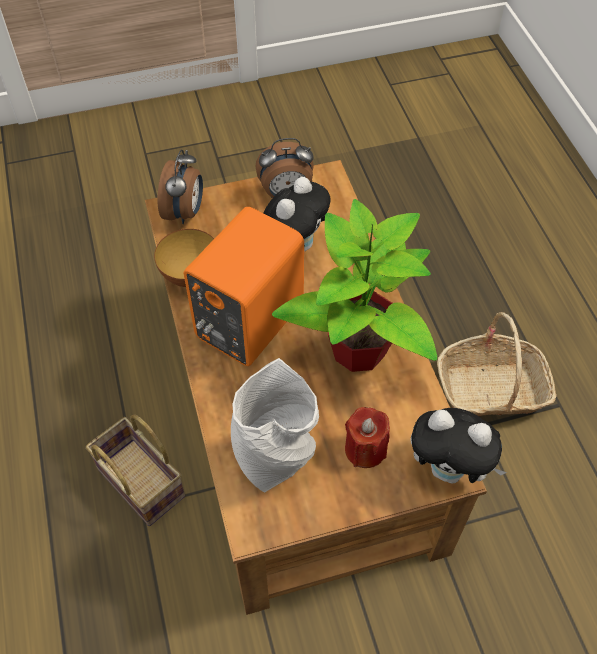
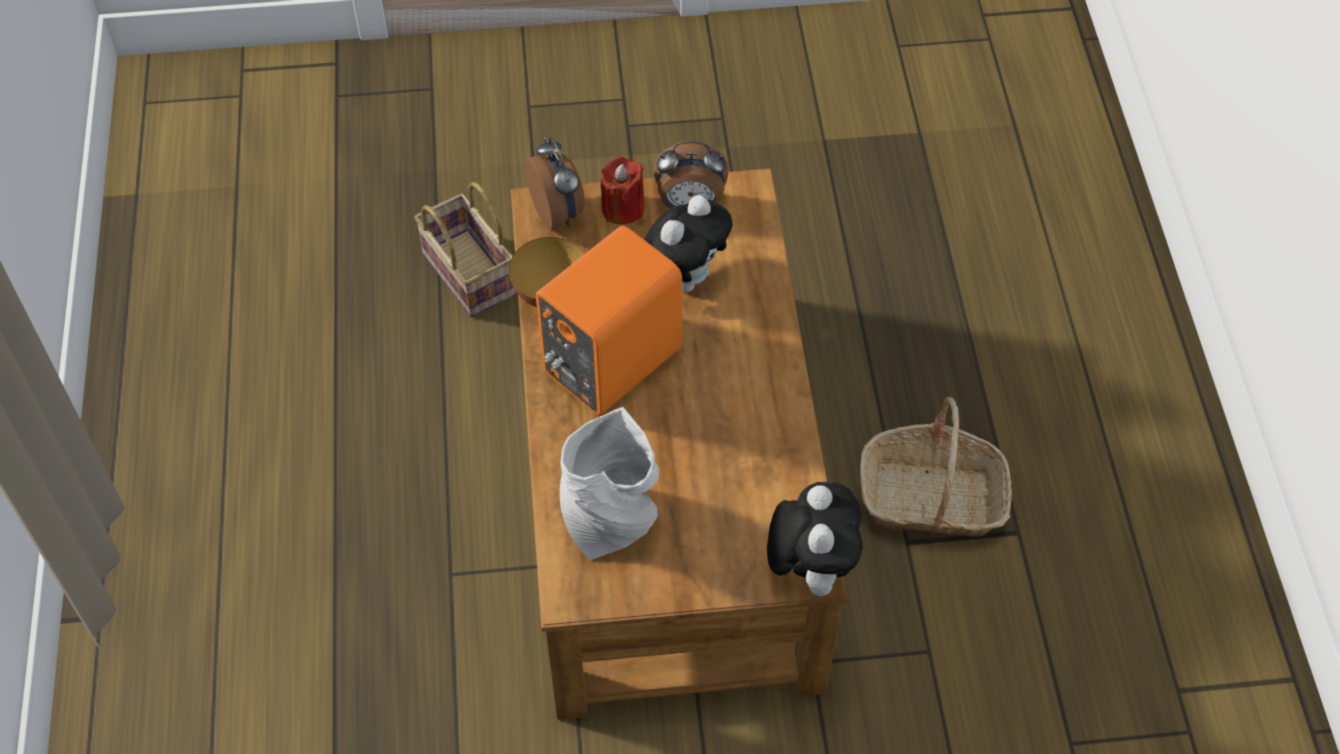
camera: 10 degrees right, 0 degrees up
basket [86,414,185,526] -> basket moved to [414,182,517,317]
alarm clock [158,150,203,224] -> alarm clock turned 45 degrees counterclockwise [525,137,585,230]
potted plant [272,199,437,372] -> none
red candle [345,407,390,468] -> red candle moved to [600,157,645,224]
plush toy [410,408,507,484] -> plush toy turned 120 degrees counterclockwise [767,482,863,596]

